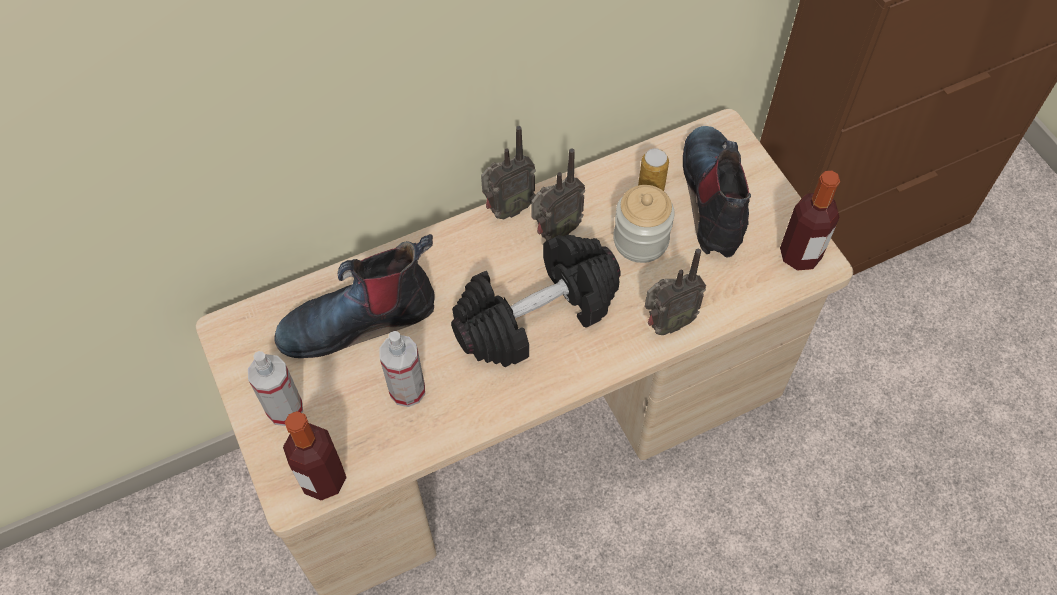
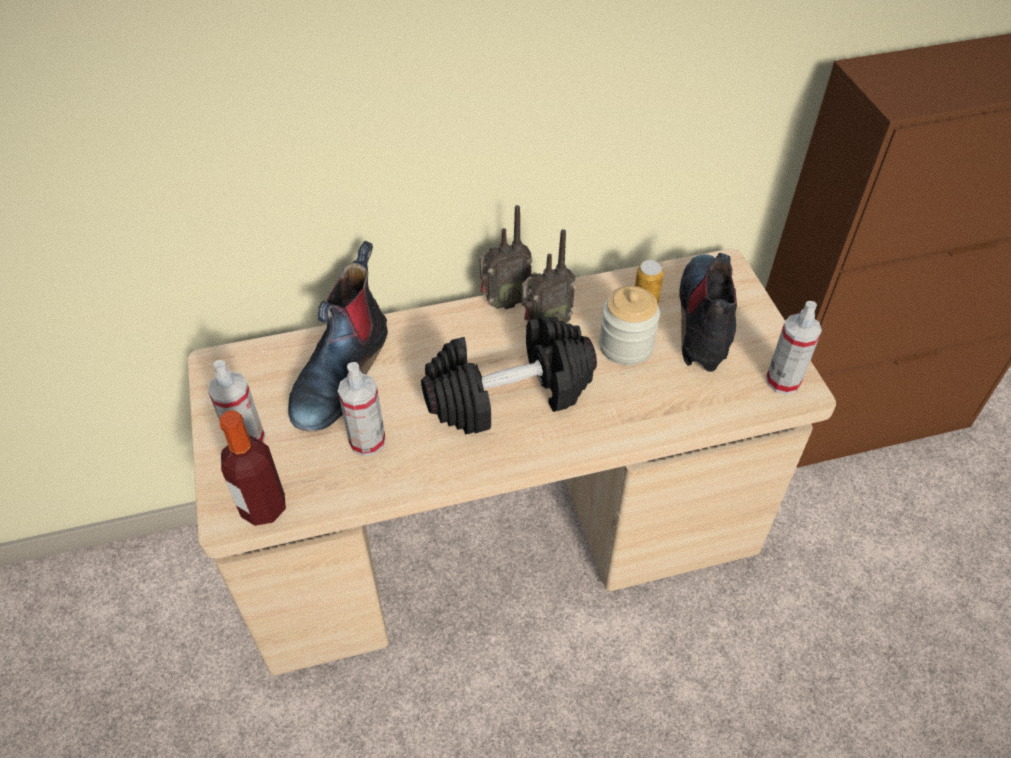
camera: 10 degrees right, 10 degrees down
boot [274,234,435,358] -> boot turned 60 degrees counterclockwise [288,240,388,432]
radio [645,249,706,335] -> none
bottle [780,171,840,271] -> spray bottle [766,301,822,395]

